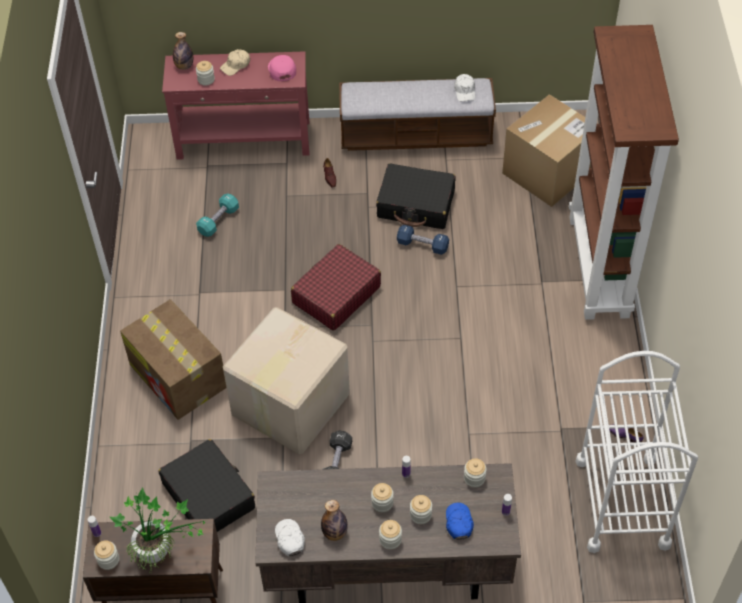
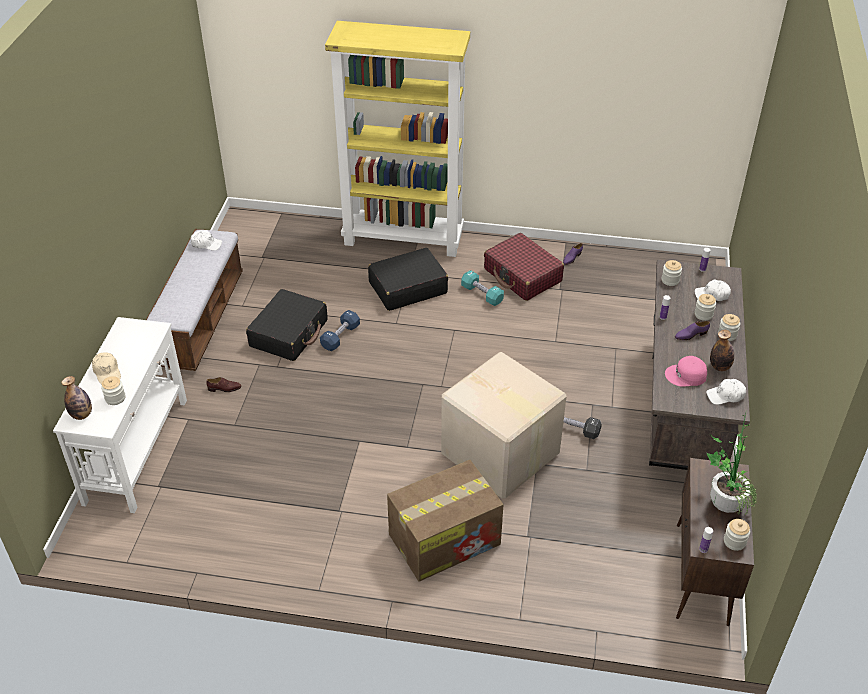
camera: 80 degrees left, 10 degrees down
black suitcase [159,439,255,532] -> black suitcase moved to [368,248,448,311]
red console table [162,51,309,160] -> white console table [53,317,187,513]
turquoise dumbbell [196,193,239,237] -> turquoise dumbbell moved to [461,270,504,306]
pink cap [268,55,296,81] -> pink cap moved to [665,356,707,387]
red suitcase [291,244,381,331] -> red suitcase moved to [484,233,564,301]
jar [371,483,393,512] -> purple shoe [675,321,710,340]
blue cap [446,503,474,540] -> white cap [695,279,731,301]
cardboard box [502,94,591,207] -> none
brown bookcase [569,25,679,320] -> yellow bookcase [325,21,470,257]
white cart [575,351,698,553] -> none

